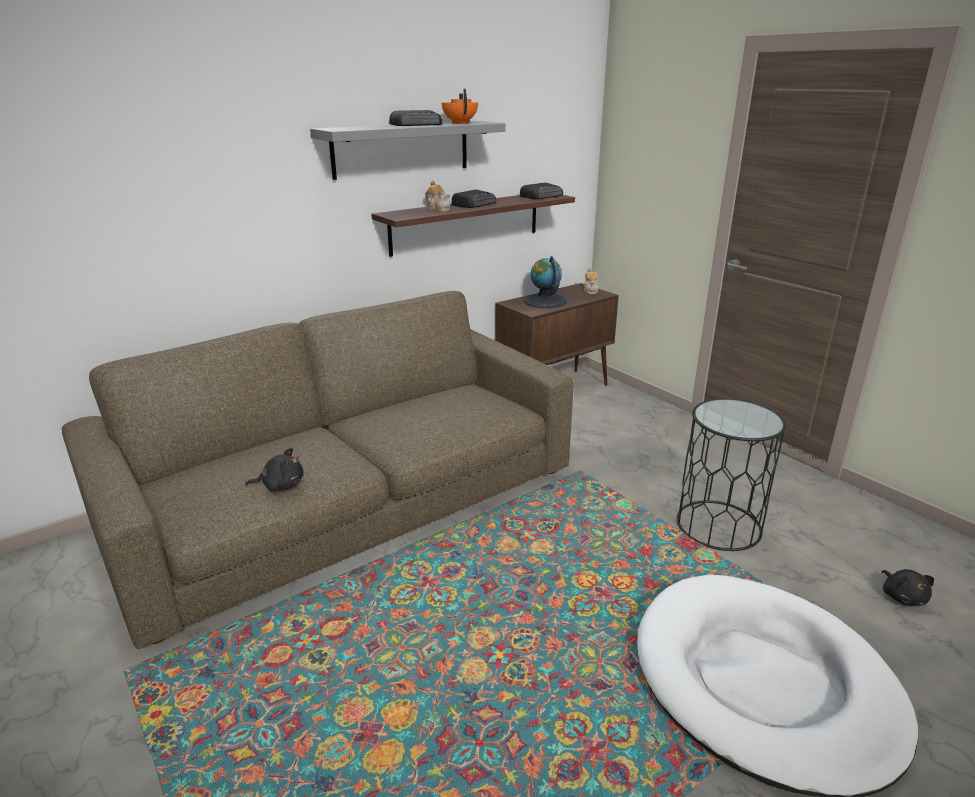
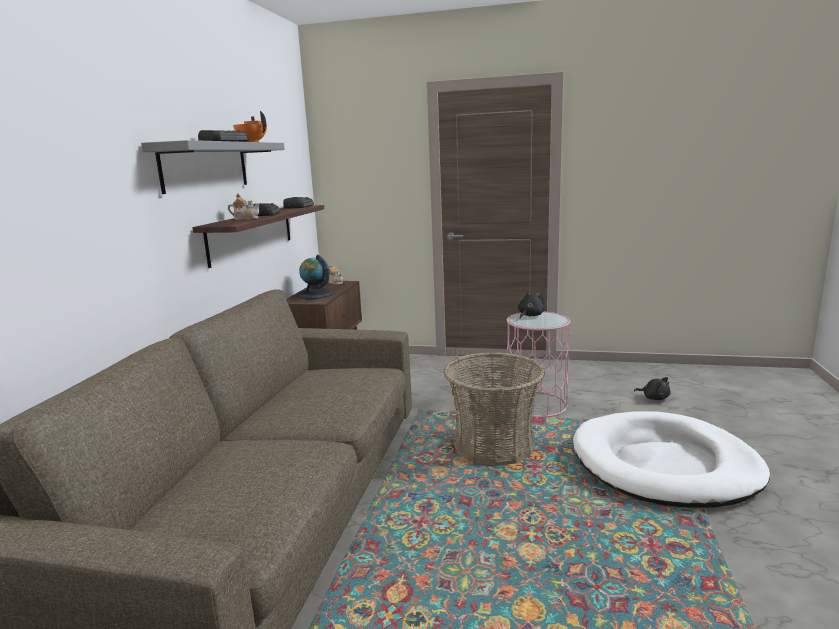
camera: 40 degrees left, 10 degrees down
black plush toy [245,448,304,492] -> black plush toy moved to [518,291,545,319]
black side table [677,399,786,551] -> pink side table [507,311,570,417]
none -> basket [443,352,545,466]

